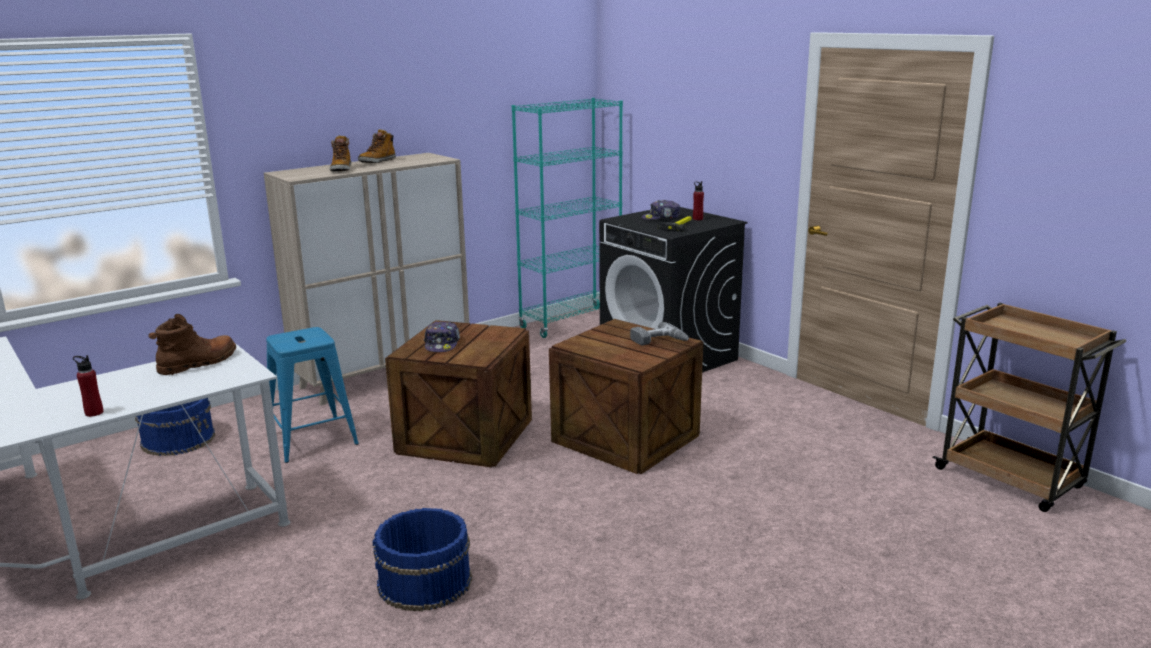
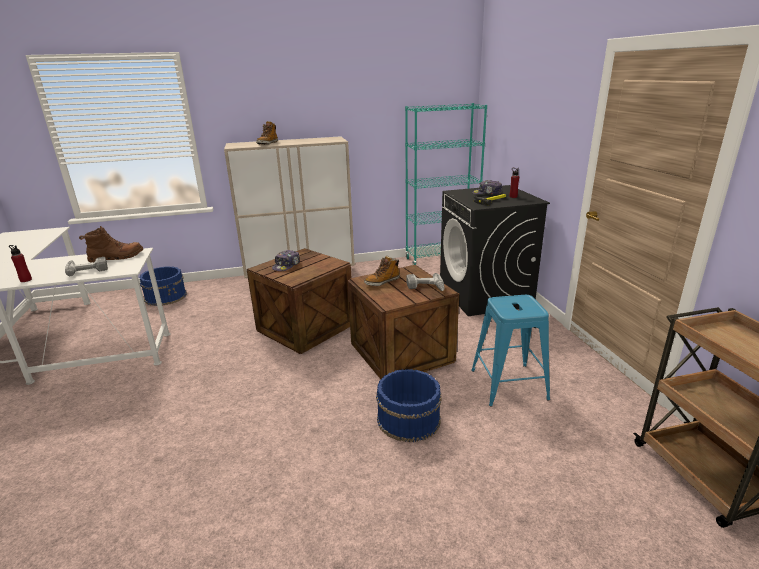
camera: 25 degrees right, 5 degrees up
blue stool [266,327,359,463] -> blue stool moved to [471,295,550,406]
boot [358,129,396,163] -> boot moved to [364,255,400,286]
blue bucket [372,508,472,611] -> blue bucket moved to [376,369,442,442]
none -> power drill [65,257,108,276]

